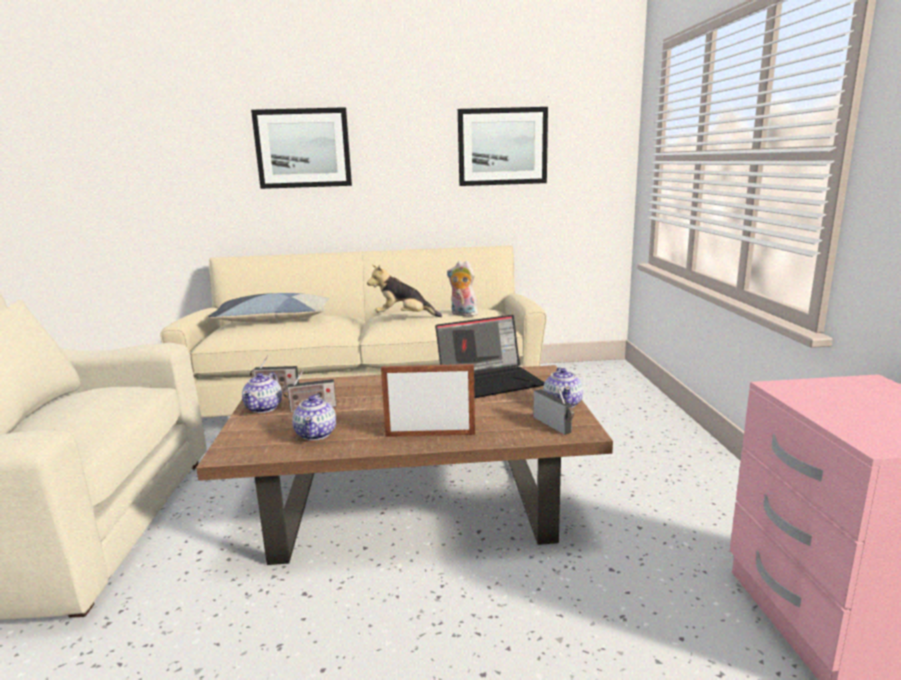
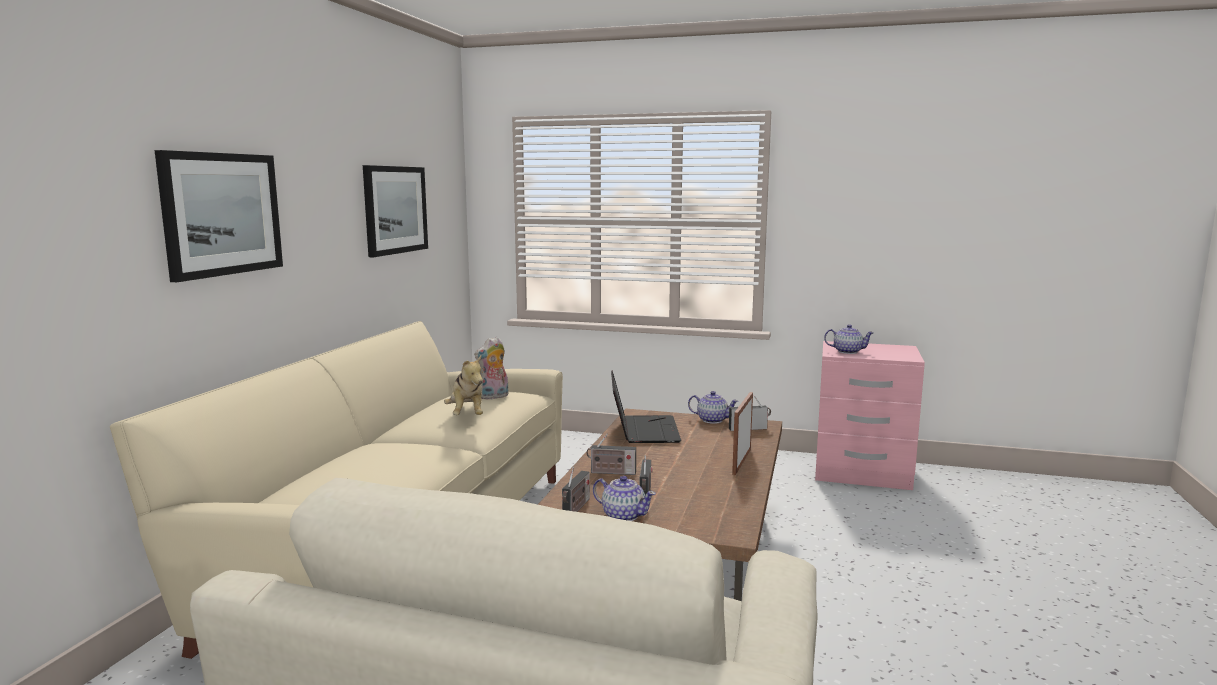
camera: 70 degrees left, 5 degrees down
pillow [208,293,329,322] -> none
teapot [292,394,336,440] -> teapot moved to [824,324,874,354]
plush toy [367,265,442,317] -> plush toy turned 45 degrees counterclockwise [444,356,483,415]
none -> radio [586,433,636,475]

